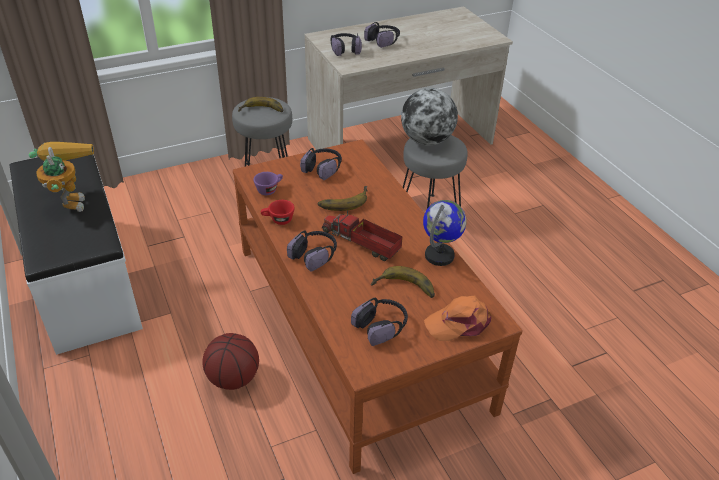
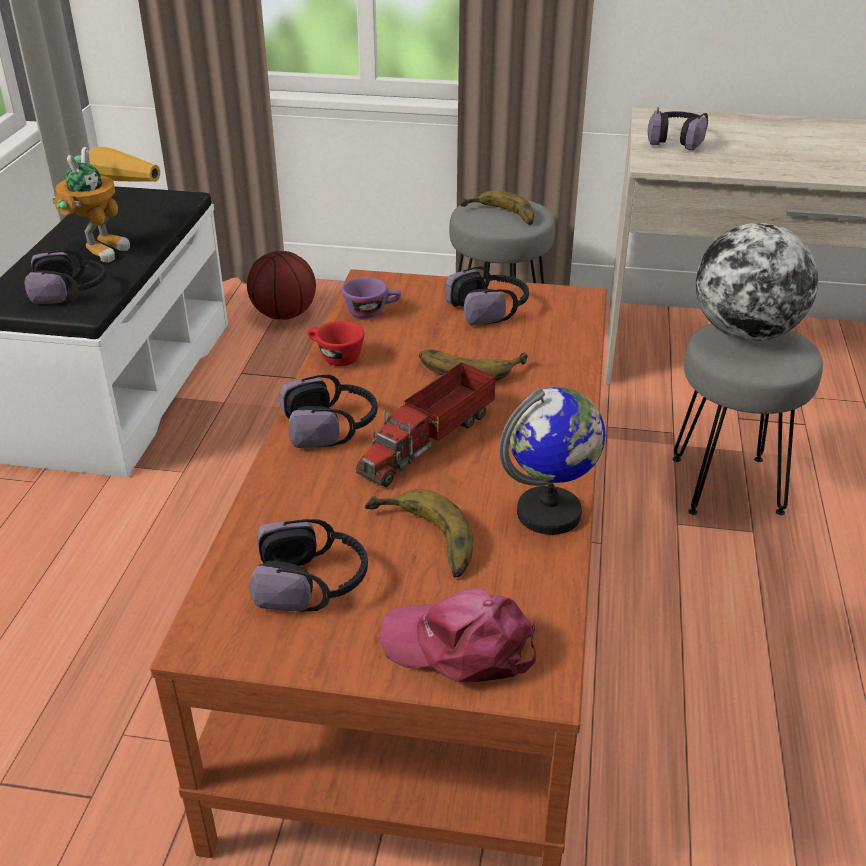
camera: 35 degrees right, 5 degrees down
basketball [202,333,259,390] -> basketball moved to [247,251,316,320]
toy truck [322,210,403,261] -> toy truck turned 120 degrees counterclockwise [356,362,496,487]
headphones [364,22,400,48] -> headphones moved to [24,250,106,304]
orange cap [424,295,491,341] -> pink cap [378,587,536,683]

